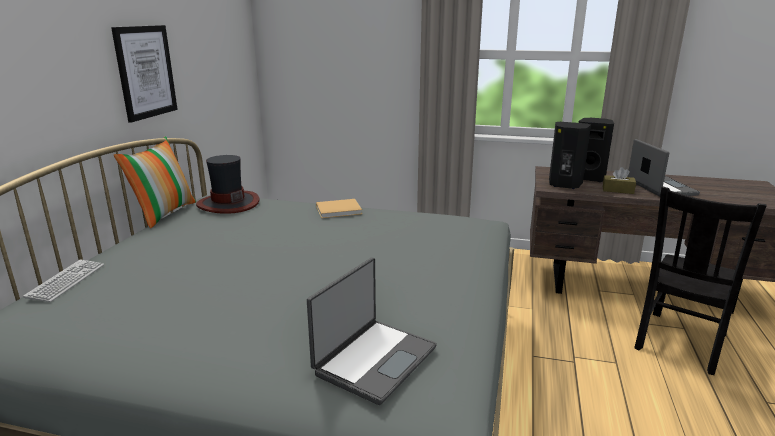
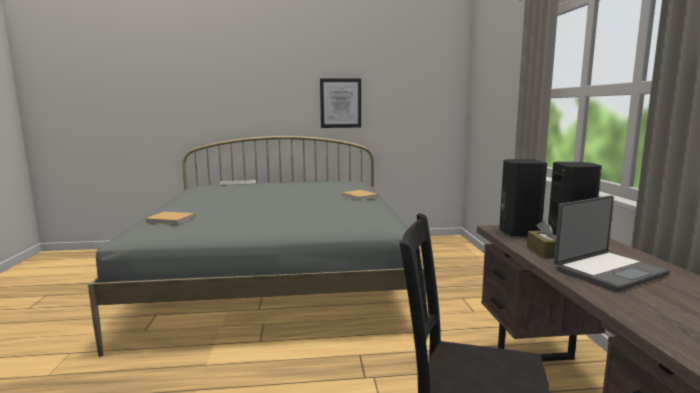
camera: 70 degrees right, 10 degrees down
pillow [113,136,196,228] -> none
hat [196,155,260,214] -> none
laptop [307,257,437,405] -> beige book [145,212,195,225]

